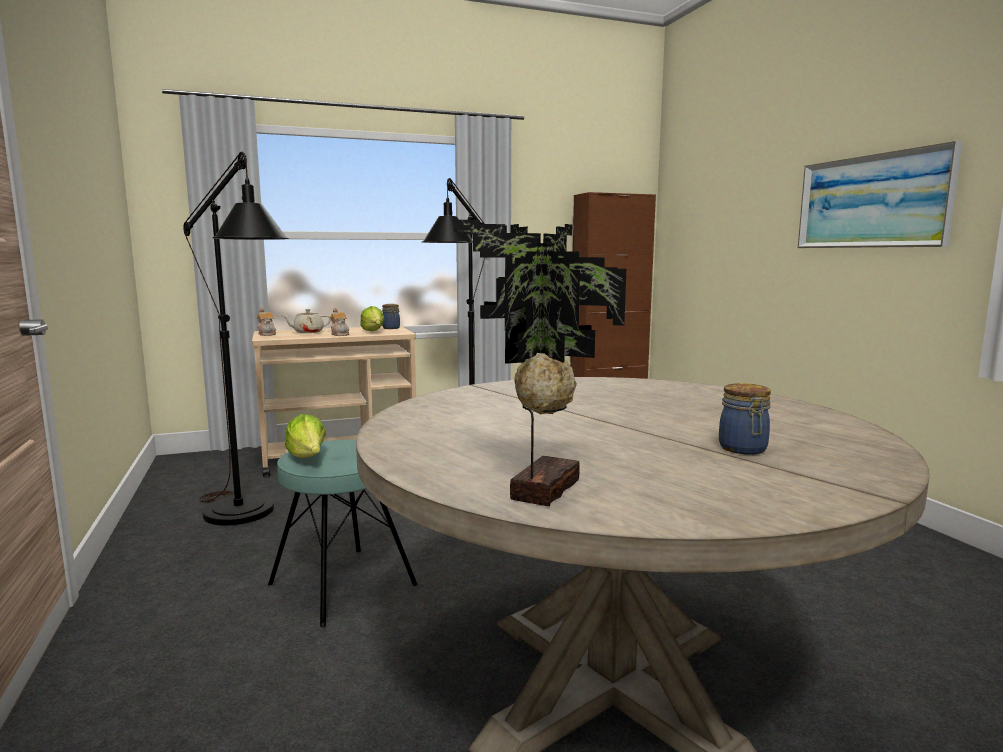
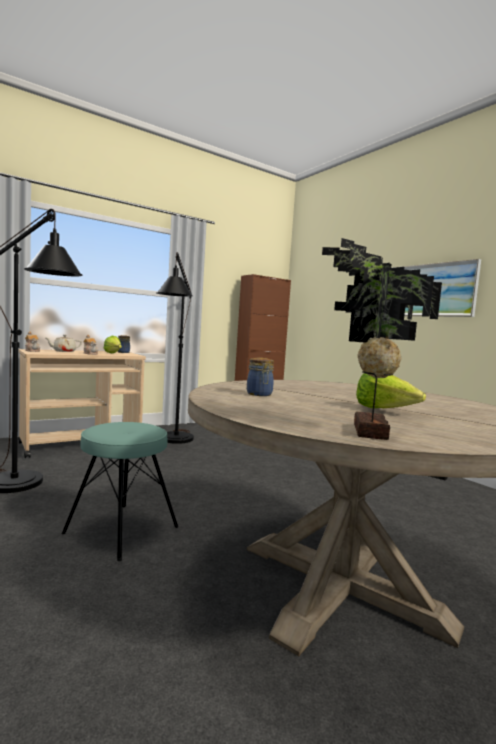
camera: 15 degrees left, 5 degrees down
lettuce [285,414,326,458] -> lettuce moved to [356,373,426,408]
jar [719,383,771,455] -> jar moved to [247,358,274,396]

